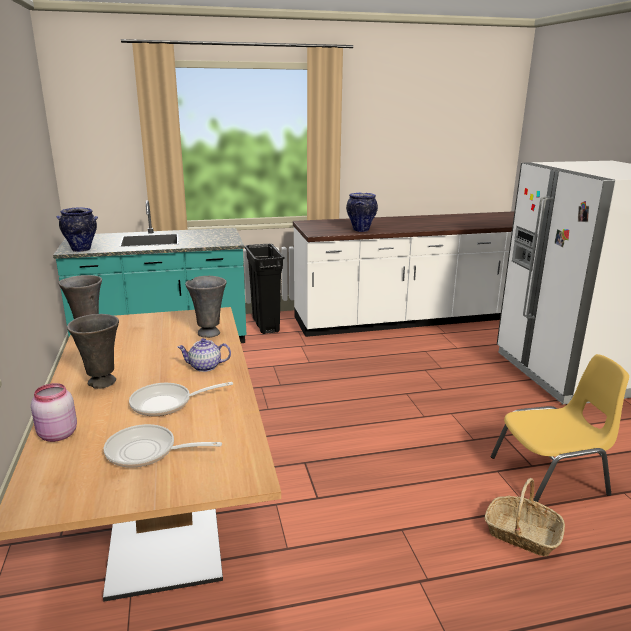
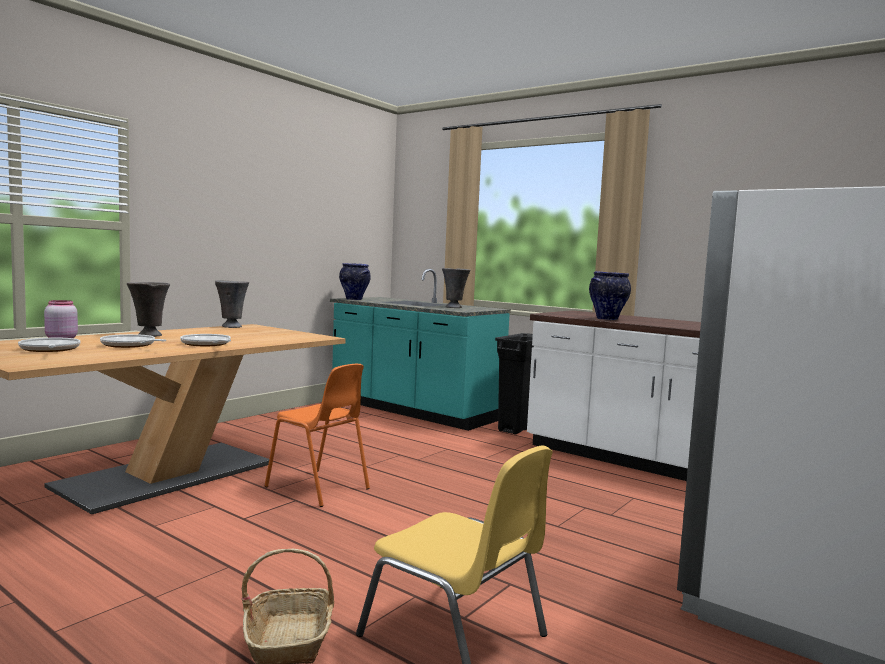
camera: 50 degrees right, 15 degrees down
teapot [177,338,231,372] -> frying pan [180,334,231,346]
grey vase [185,276,227,338] -> grey vase moved to [442,268,471,308]
none -> orange chair [265,364,370,507]

